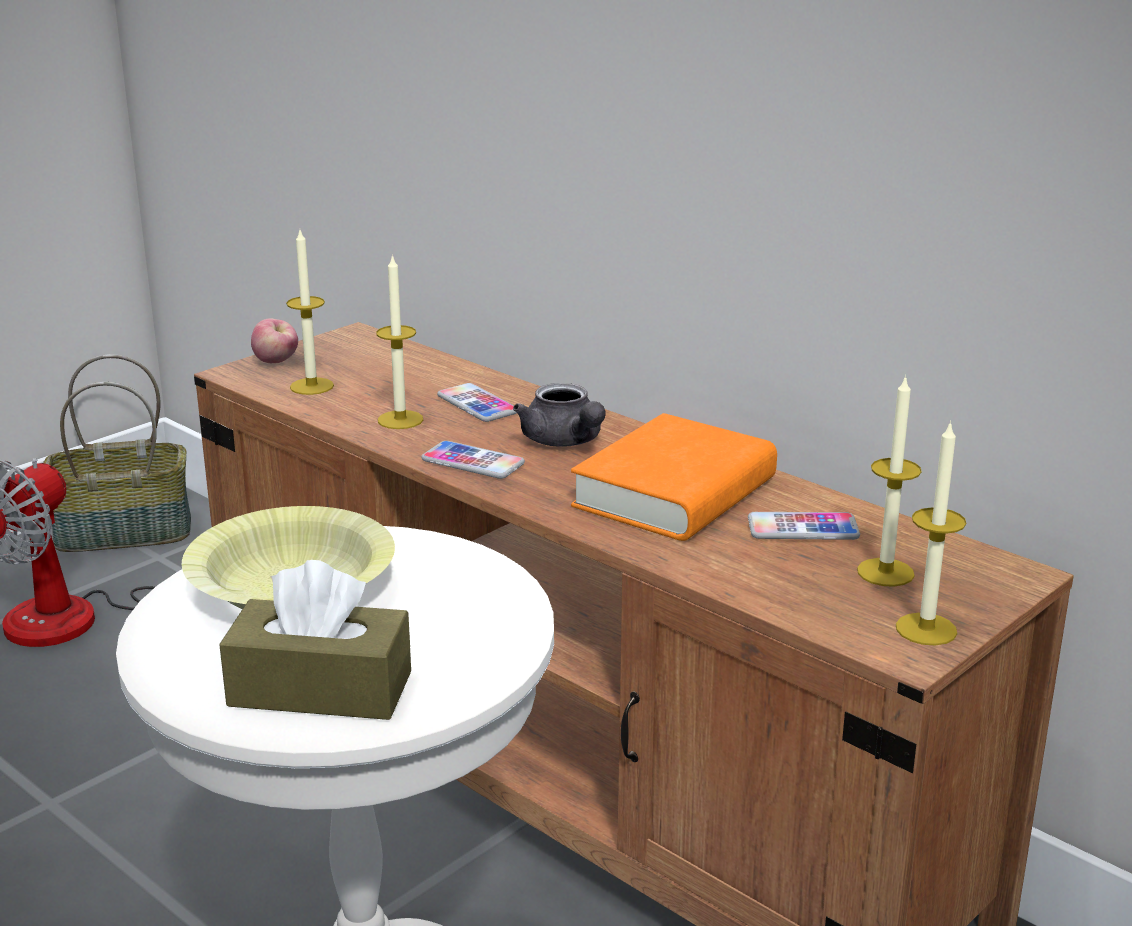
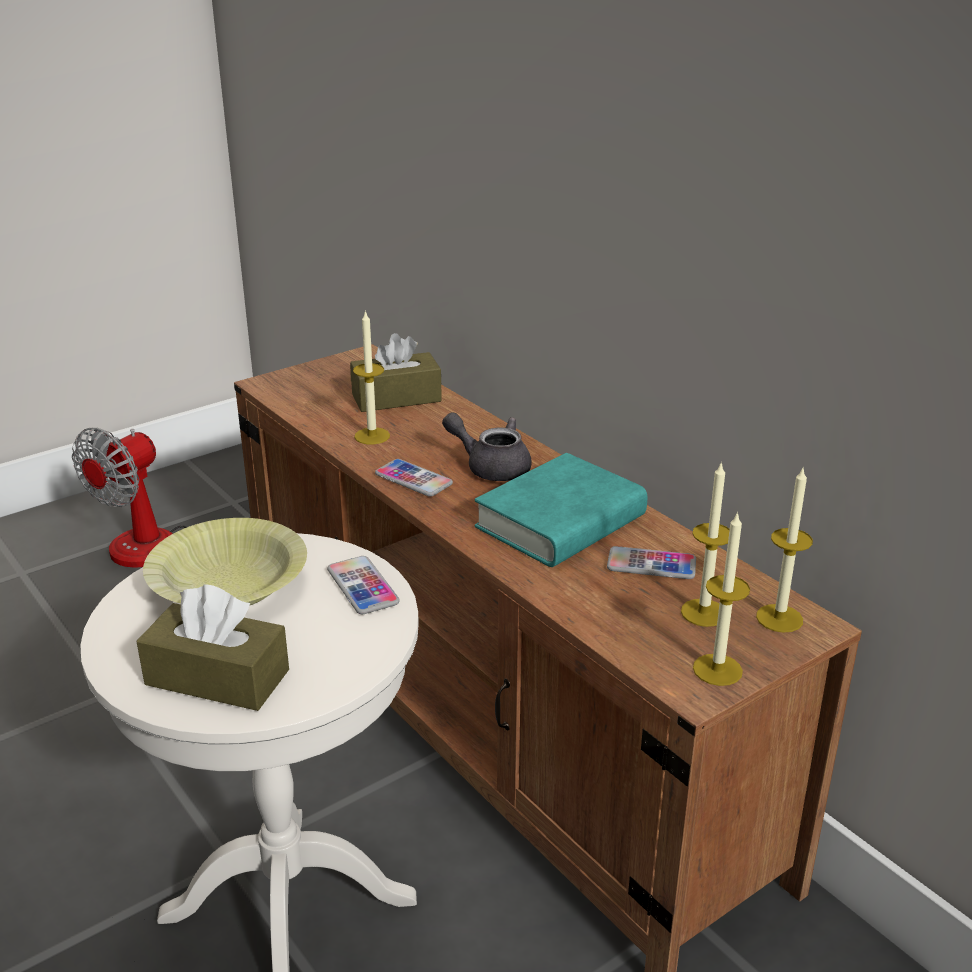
camera: 10 degrees right, 5 degrees up
basket [43,354,191,552] -> none
apple [251,318,298,363] -> none
candle [286,230,334,395] -> candle moved to [756,466,813,633]
phone [437,383,517,422] -> phone moved to [327,556,400,614]
grey teapot [513,383,606,447] -> grey teapot turned 135 degrees clockwise [442,412,532,481]
orange book [571,413,777,541] -> turquoise book [474,453,647,567]
none -> brown tissue box [350,333,442,412]

